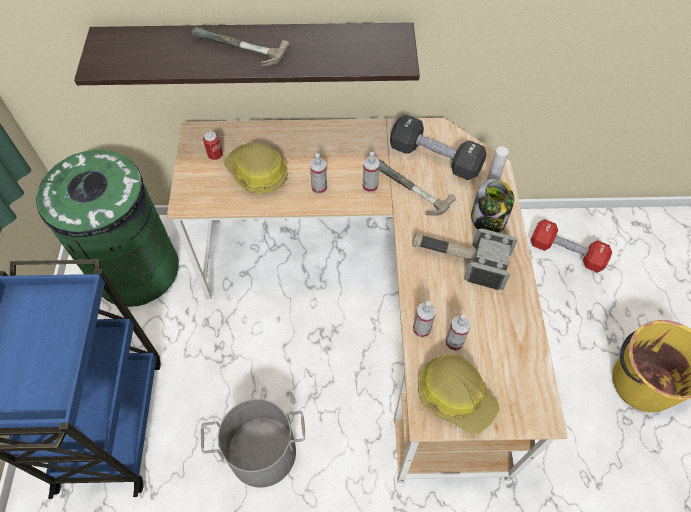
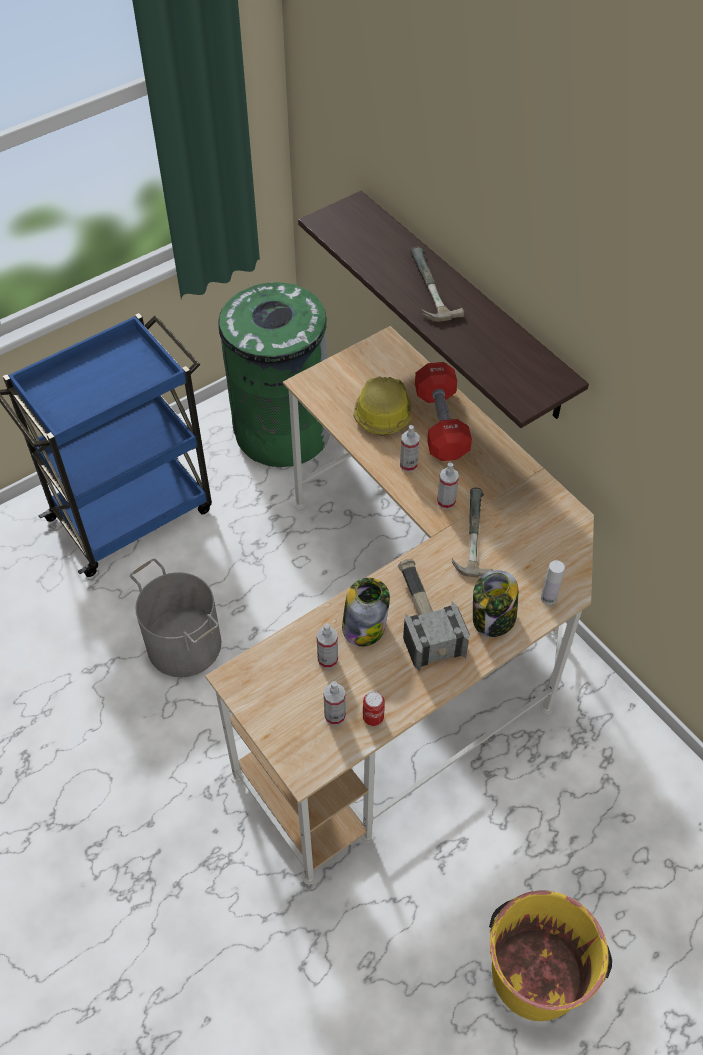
camera: 55 degrees right, 5 degrees down
can [203,131,223,160] -> can moved to [363,691,385,726]
black dumbbell [390,115,487,180] -> none
spray bottle [413,301,436,338] -> spray bottle moved to [324,681,346,725]
hard hat [418,355,500,434] -> none
red dumbbell [531,219,612,273] -> red dumbbell moved to [415,362,472,461]
none -> jar [342,578,390,646]

